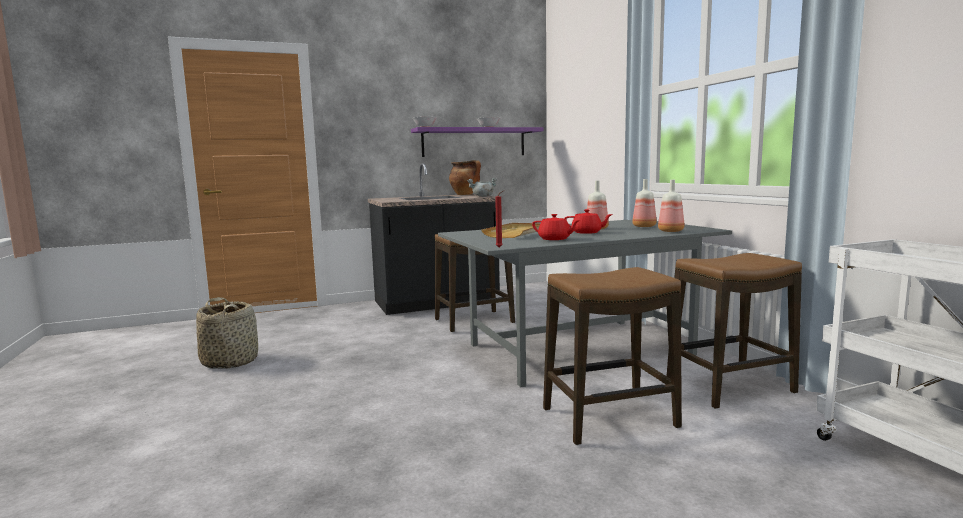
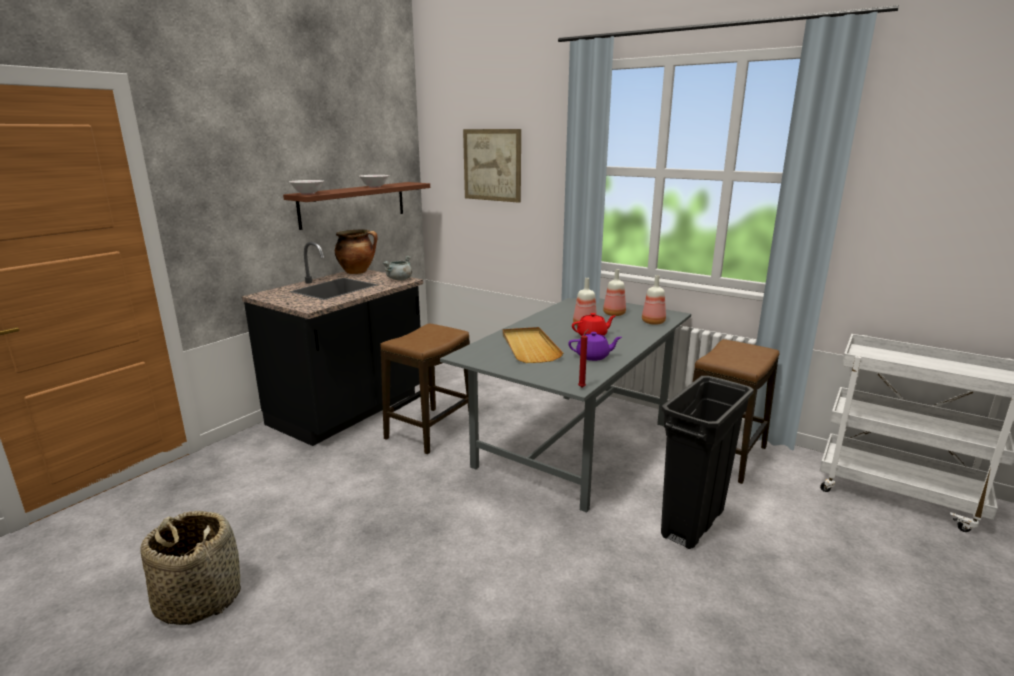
camera: 35 degrees left, 10 degrees up
purple shelf [411,127,543,157] -> brown shelf [283,182,430,230]
red teapot [532,214,580,240] -> purple teapot [568,332,622,361]
stool [543,267,682,445] -> black trash can [661,376,754,549]
none -> picture [463,129,521,203]

